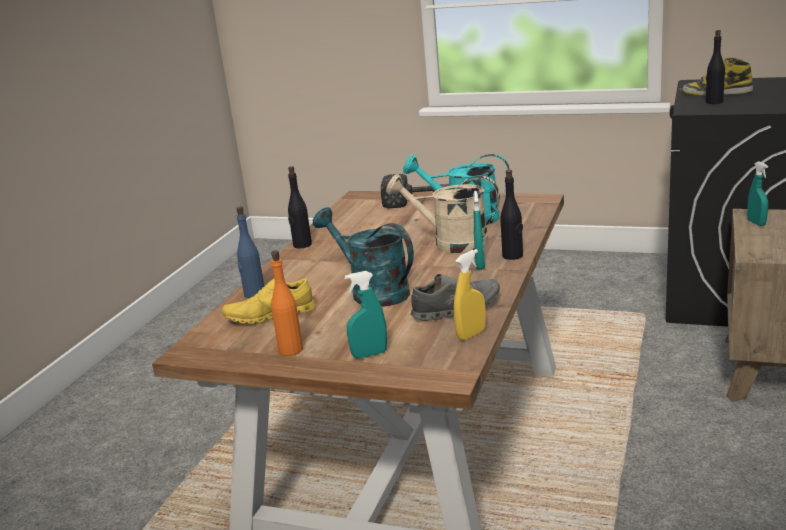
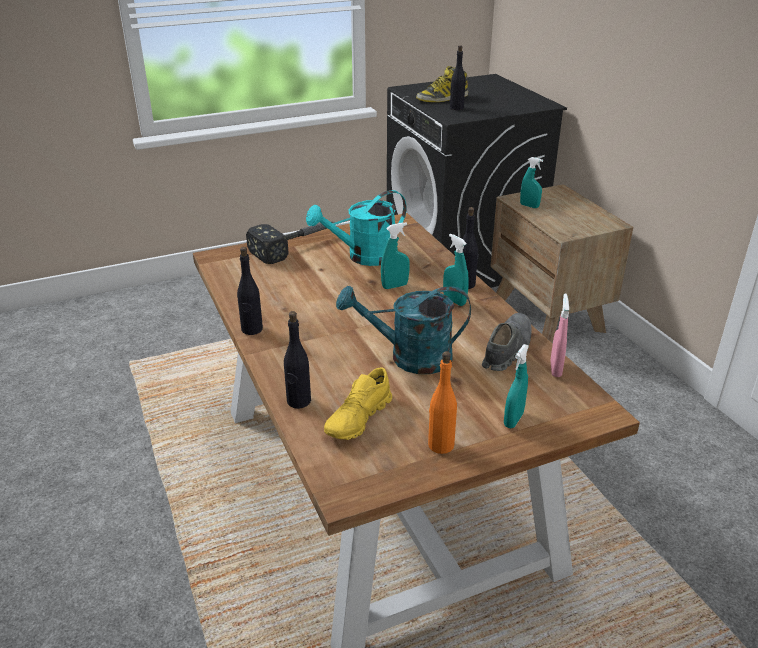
camera: 45 degrees left, 10 degrees up
blue bottle [236,206,264,298] -> black bottle [284,311,311,409]
beige watering can [386,174,500,253] -> turquoise spray bottle [381,222,410,289]
yellow spray bottle [454,249,486,341] -> pink spray bottle [551,294,569,377]

